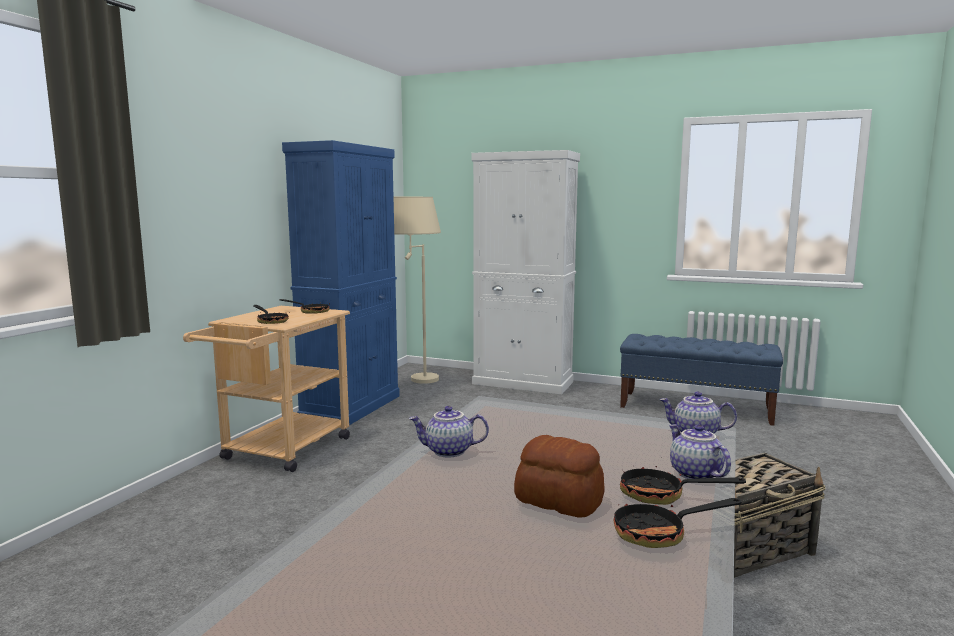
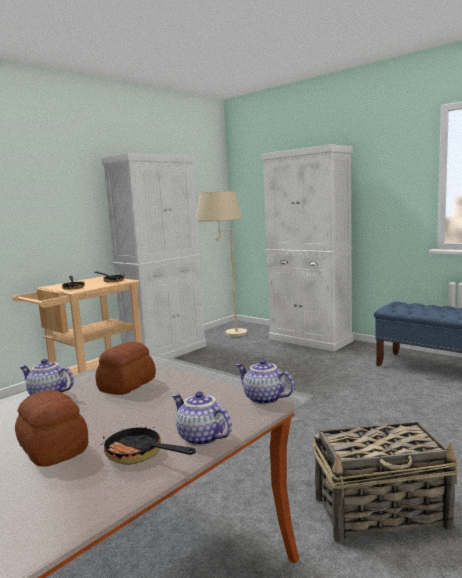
camera: 20 degrees right, 0 degrees up
blue cabinet [282,140,400,425] -> white cabinet [101,153,207,358]
frying pan [614,497,742,548] -> none
teapot [669,424,731,479] -> teapot turned 45 degrees counterclockwise [172,391,232,446]
none -> bread [95,342,156,395]

